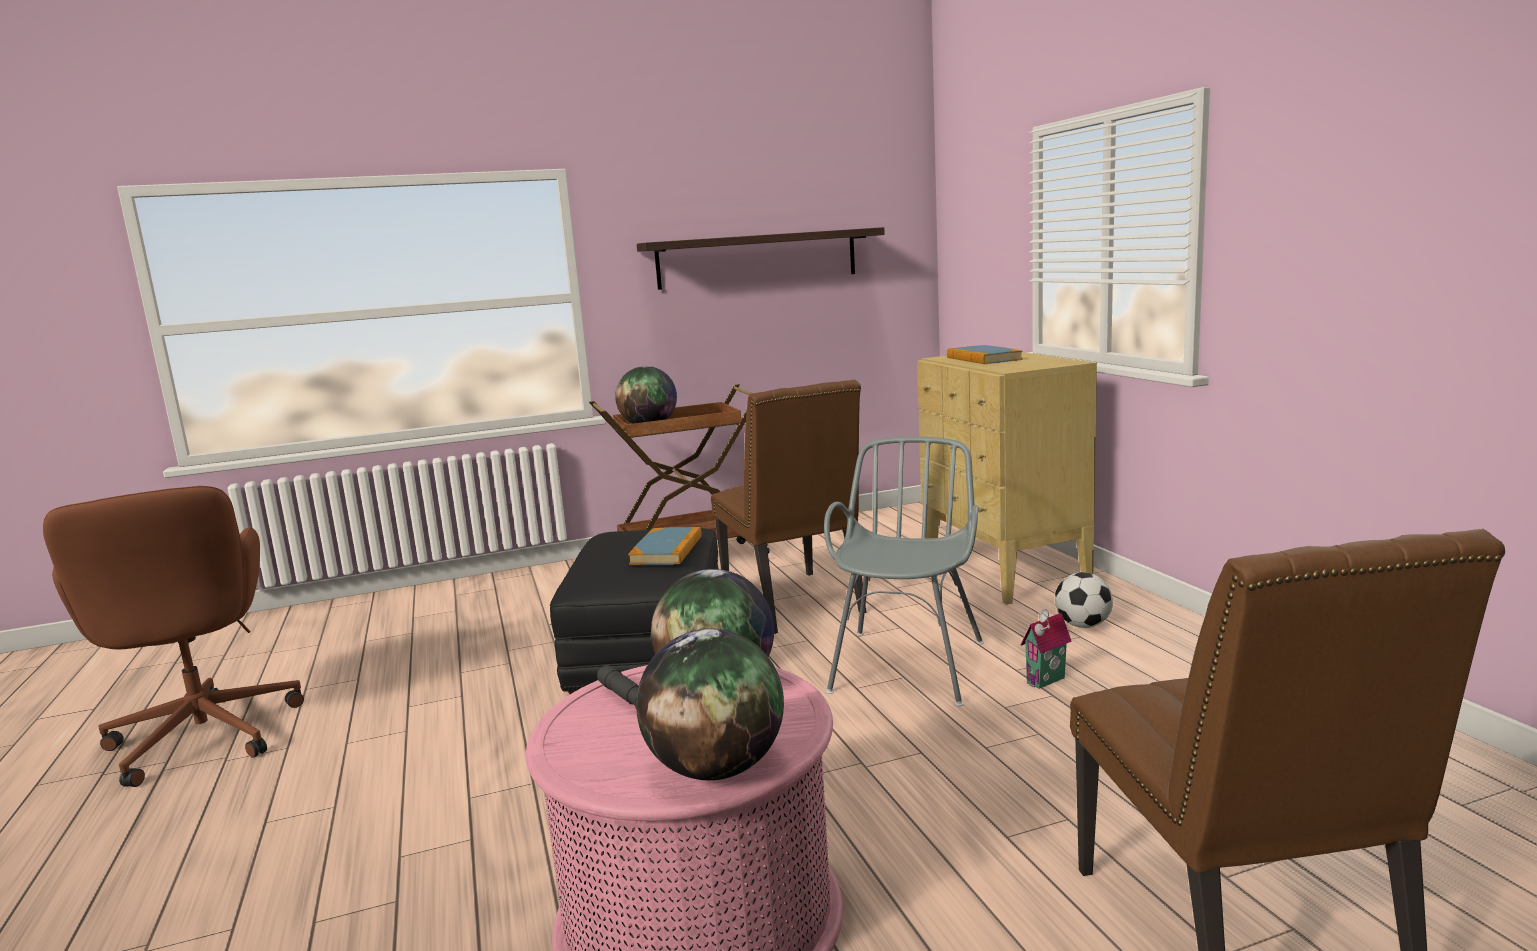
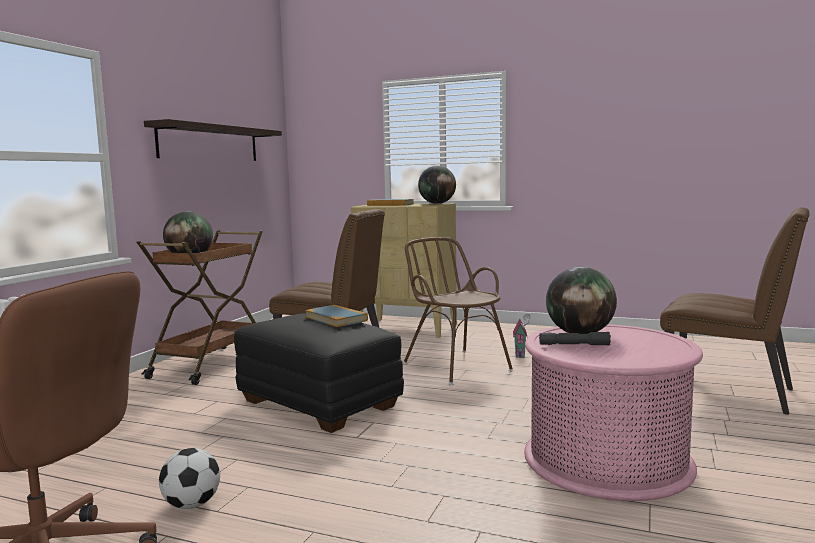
camera: 50 degrees left, 5 degrees down
globe [636,629,784,780] -> globe moved to [418,166,456,204]
grey chair [824,437,984,706] -> brown chair [403,237,514,385]
football [1055,572,1113,628] -> football moved to [159,448,220,509]

